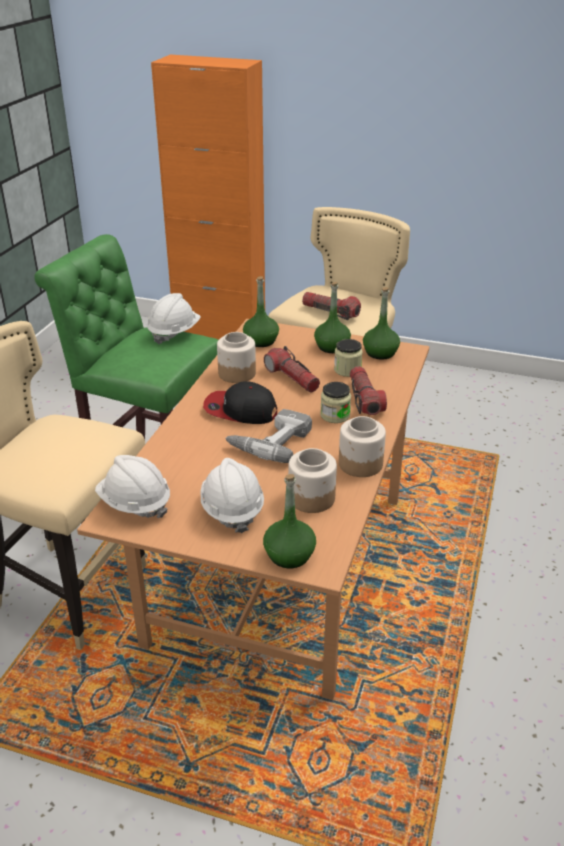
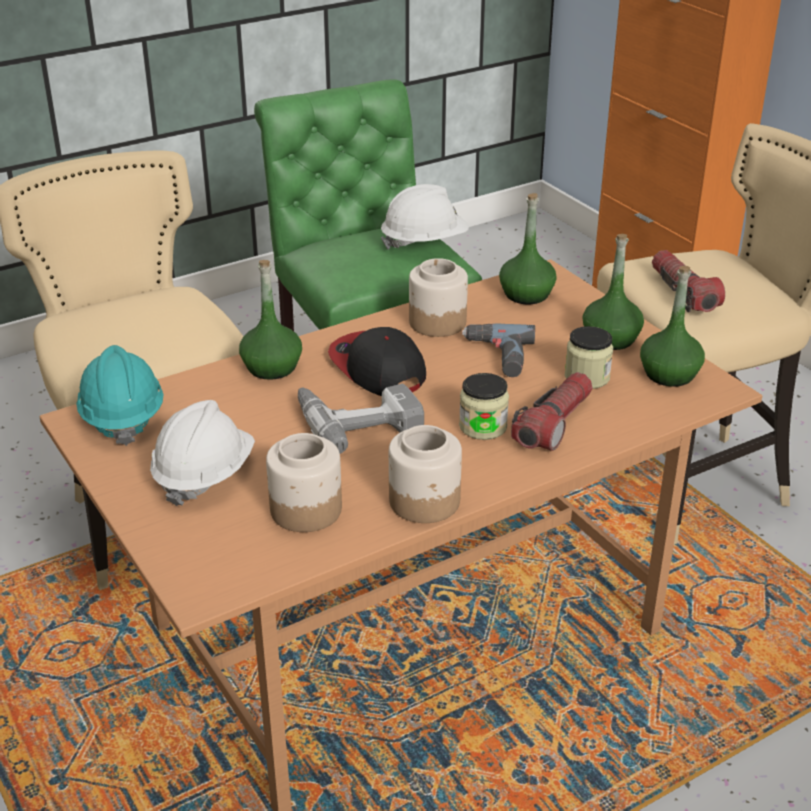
camera: 40 degrees right, 0 degrees up
white hard hat [95,455,170,519] -> turquoise hard hat [76,345,163,446]
green bottle [263,474,316,568] -> green bottle moved to [239,260,302,380]
flashlight [264,346,320,393] -> power drill [462,323,535,377]

